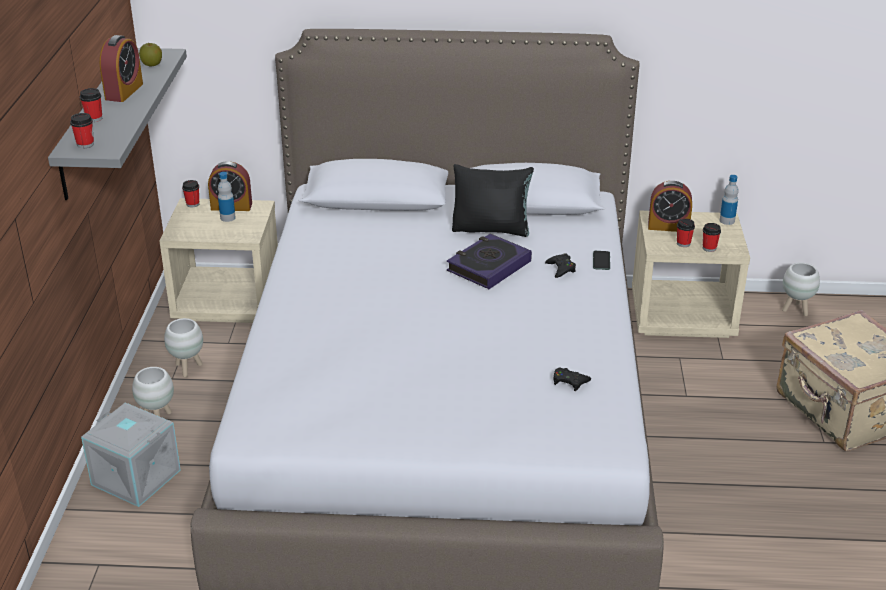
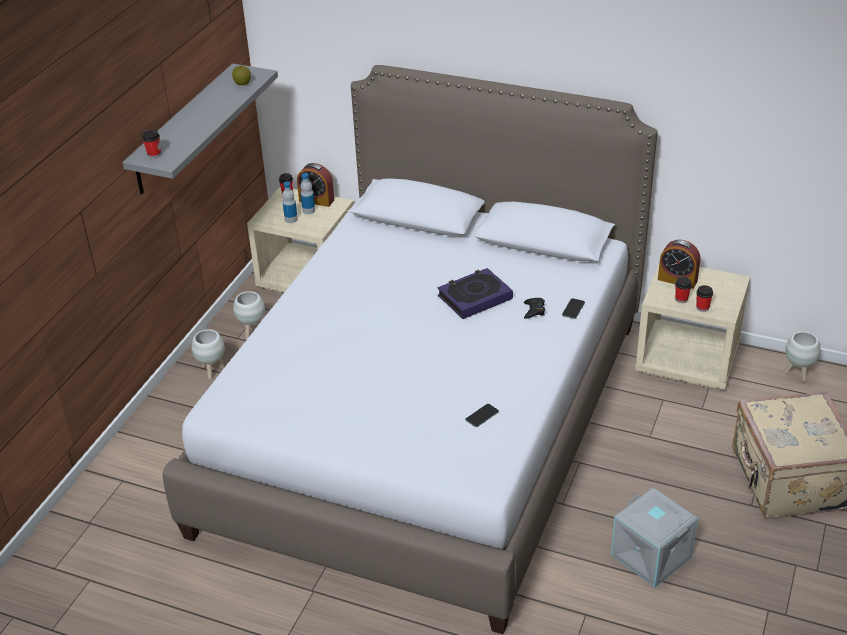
camera: 20 degrees right, 5 degrees up
cup [80,88,102,122] -> none
grey storage box [81,403,181,507] -> grey storage box moved to [611,487,698,588]
alarm clock [100,35,143,102] -> none
black pillow [452,164,534,237] -> none
black game controller [553,368,591,391] -> phone [465,404,499,427]
bottle [719,175,739,225] -> bottle moved to [282,182,298,223]

